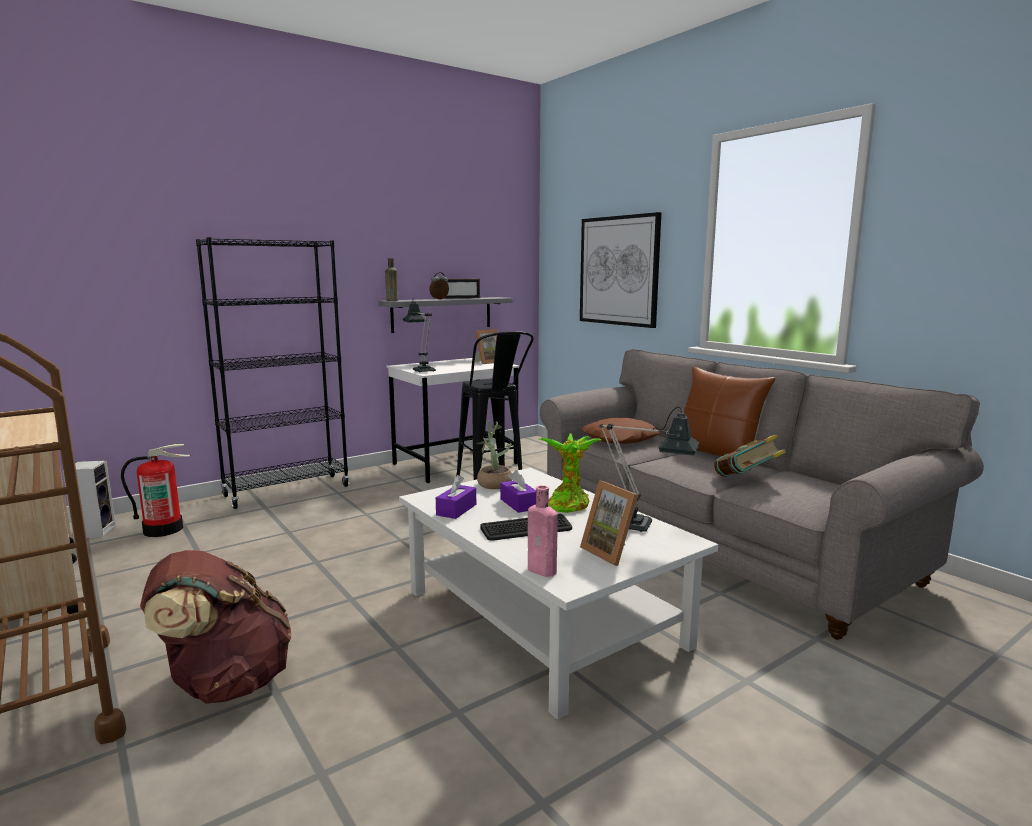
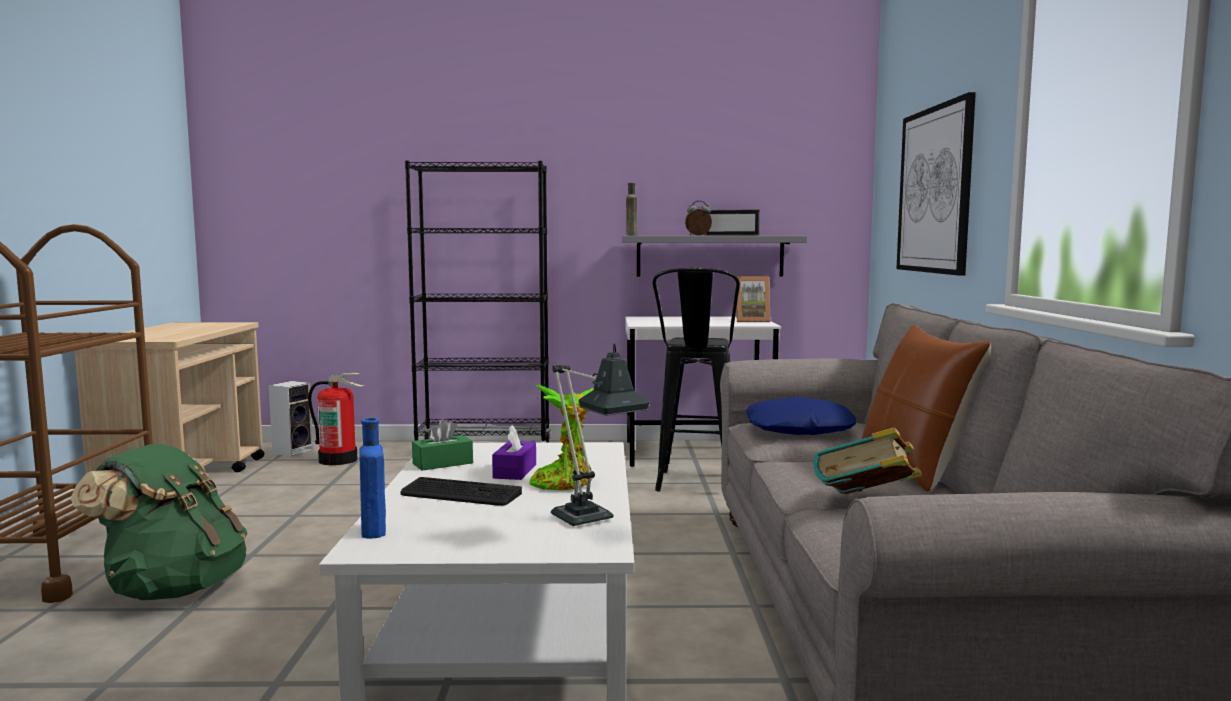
camera: 35 degrees right, 5 degrees down
brown backpack [140,550,292,704] -> green backpack [70,444,248,600]
table lamp [403,298,436,373] -> none
purple tissue box [436,475,476,519] -> green tissue box [412,419,473,471]
potted plant [476,421,515,489] -> none
pink bottle [528,485,558,577] -> blue bottle [359,418,386,539]
picture frame [580,480,638,566] -> none
brown pillow [582,418,660,444] -> blue pillow [745,397,856,435]

